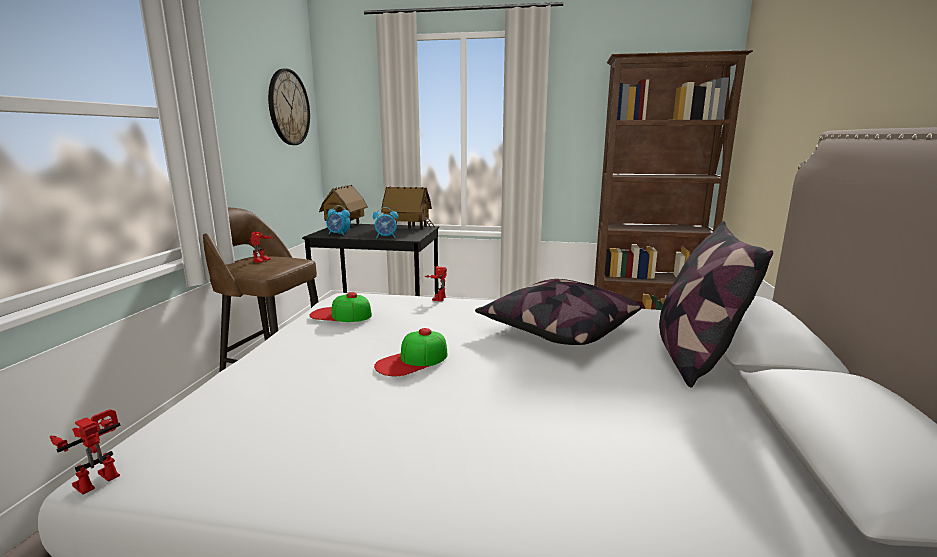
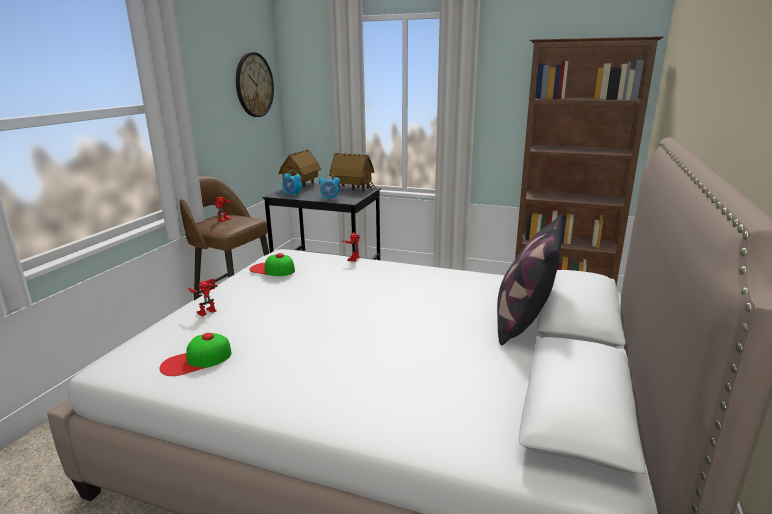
camera: 10 degrees right, 5 degrees up
toy robot [50,409,120,495] -> toy robot moved to [188,279,217,317]
cap [374,328,448,376] -> cap moved to [160,333,232,376]
pillow [475,279,642,345] -> none

